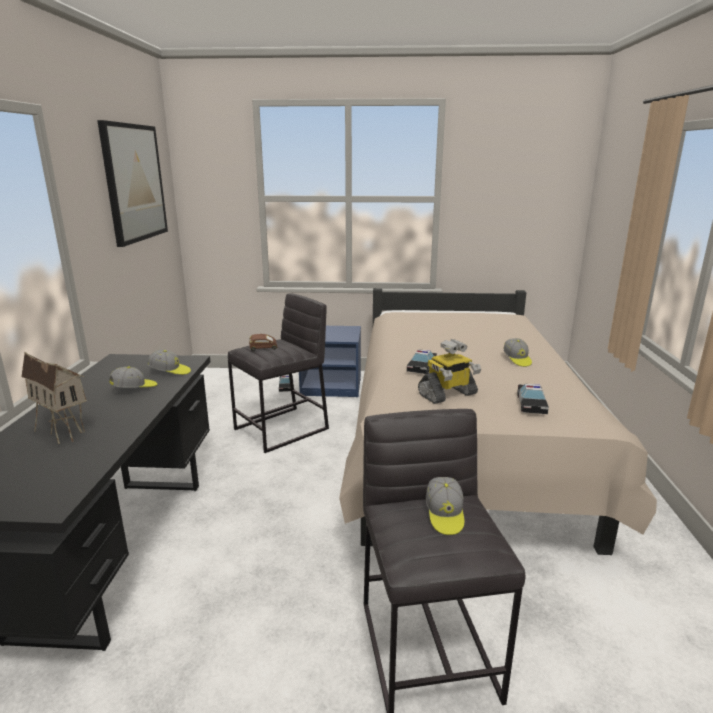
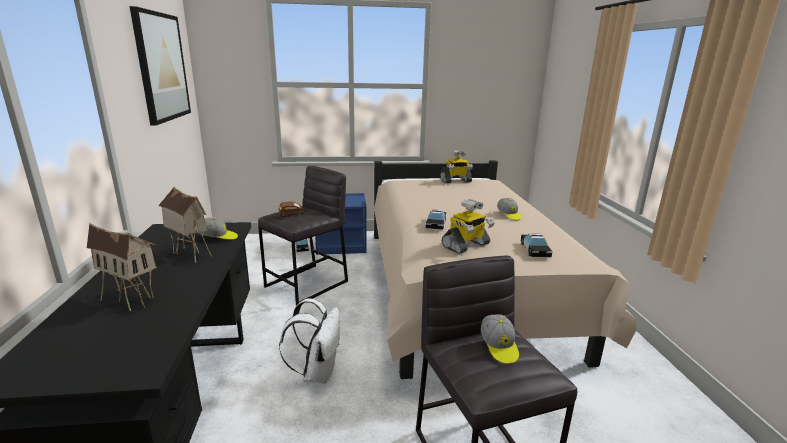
camera: 10 degrees left, 0 degrees up
cap [109,367,158,388] -> toy house [158,187,212,263]
none -> white backpack [279,298,340,384]
none -> toy robot [440,150,473,183]

